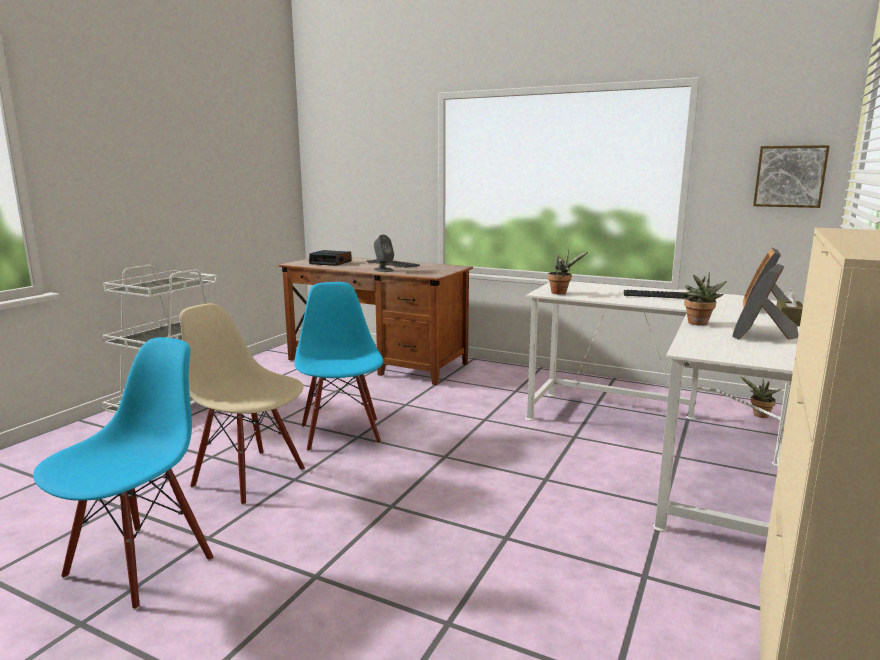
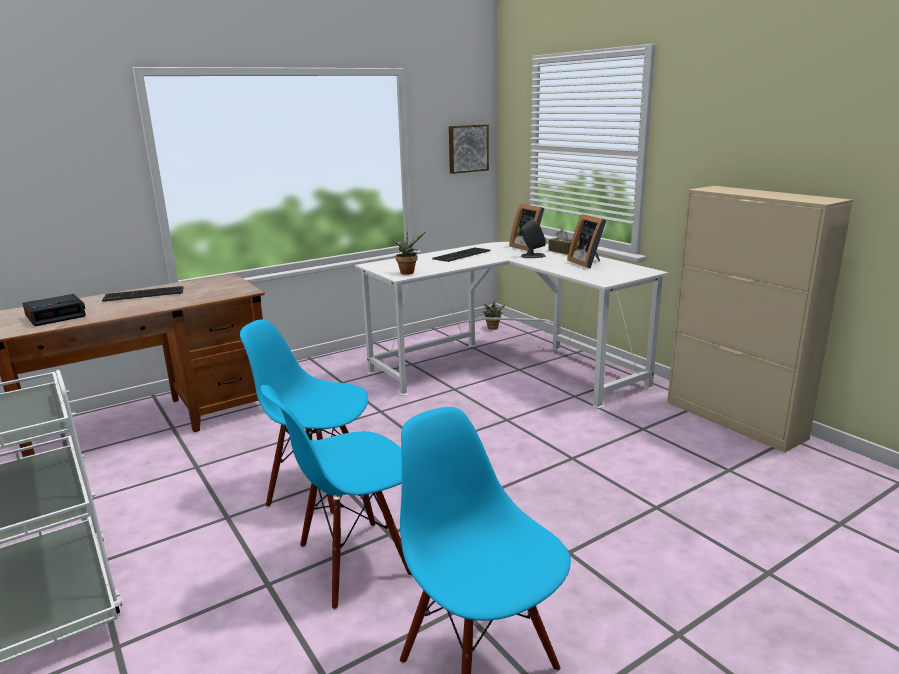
camera: 60 degrees left, 5 degrees up
beige chair [179,304,305,505] -> blue chair [261,385,412,610]
grey speaker [374,235,394,272] -> grey speaker moved to [520,219,546,258]
potted plant [682,272,727,326] -> none

